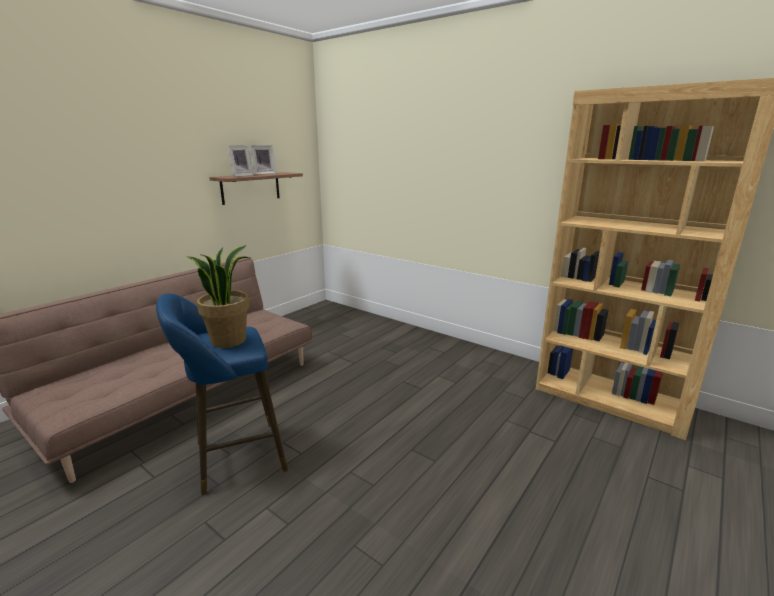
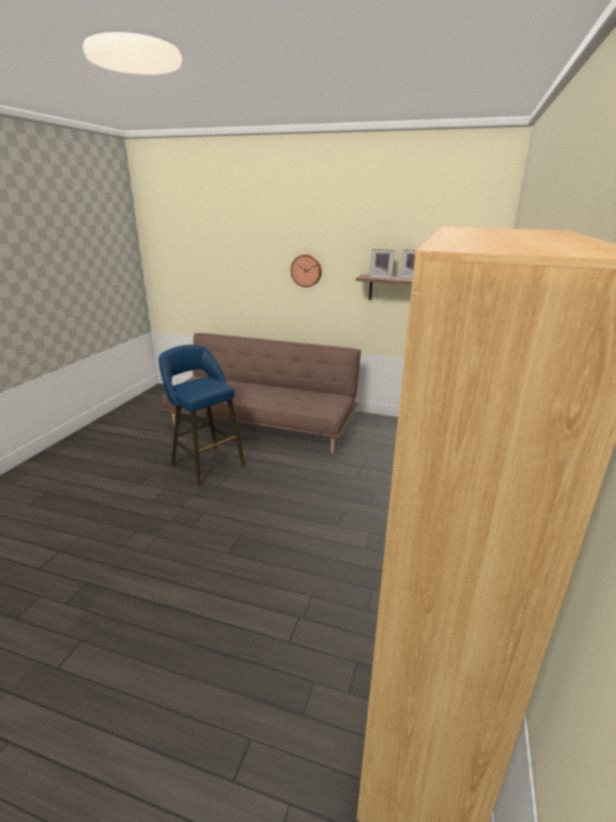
camera: 70 degrees right, 5 degrees up
potted plant [186,245,250,348] -> none
none -> wall clock [291,254,322,287]

